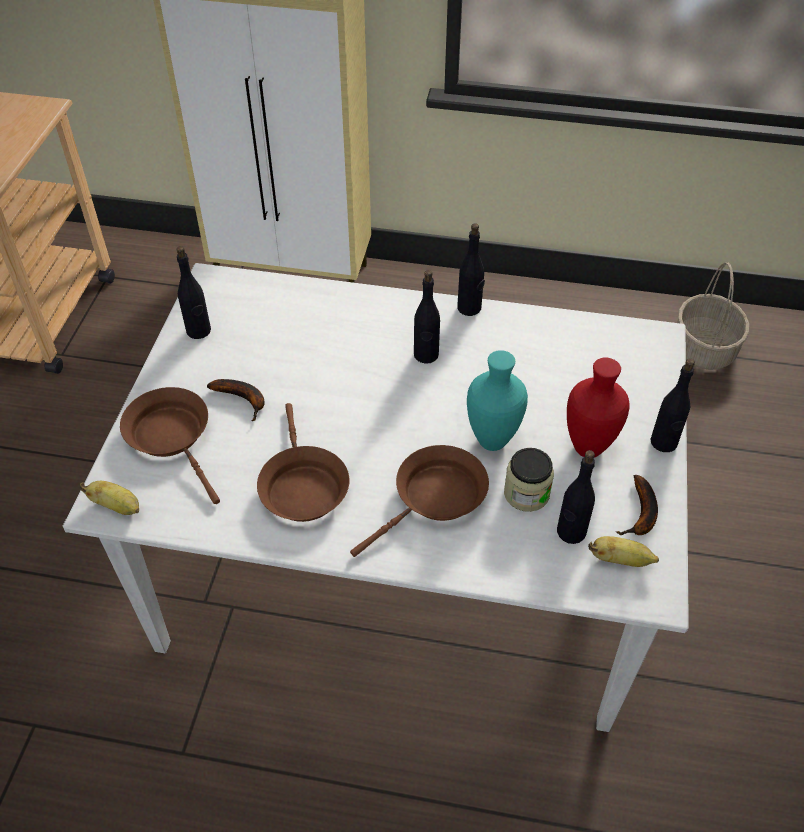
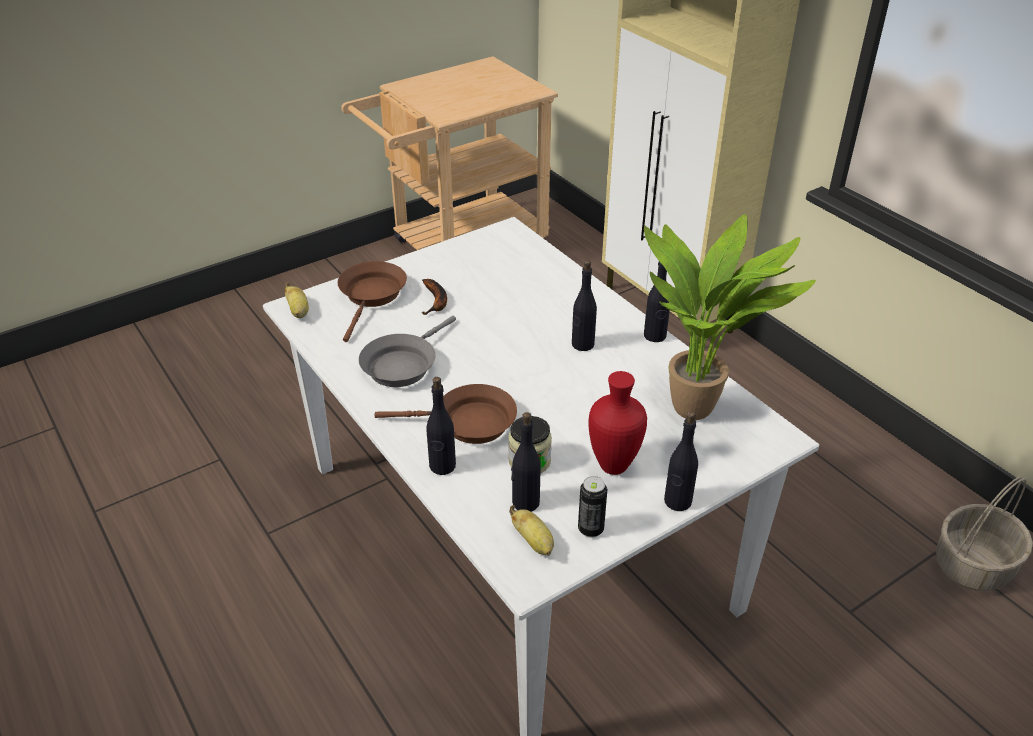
camera: 45 degrees right, 10 degrees down
black bottle [176,246,211,339] -> black bottle moved to [426,377,456,475]
brown frying pan [257,403,349,522] -> grey frying pan [359,316,456,387]
turquoise vase [467,350,528,451] -> none
banana [616,475,658,536] -> can [578,476,607,538]
none -> potted plant [644,214,816,420]

